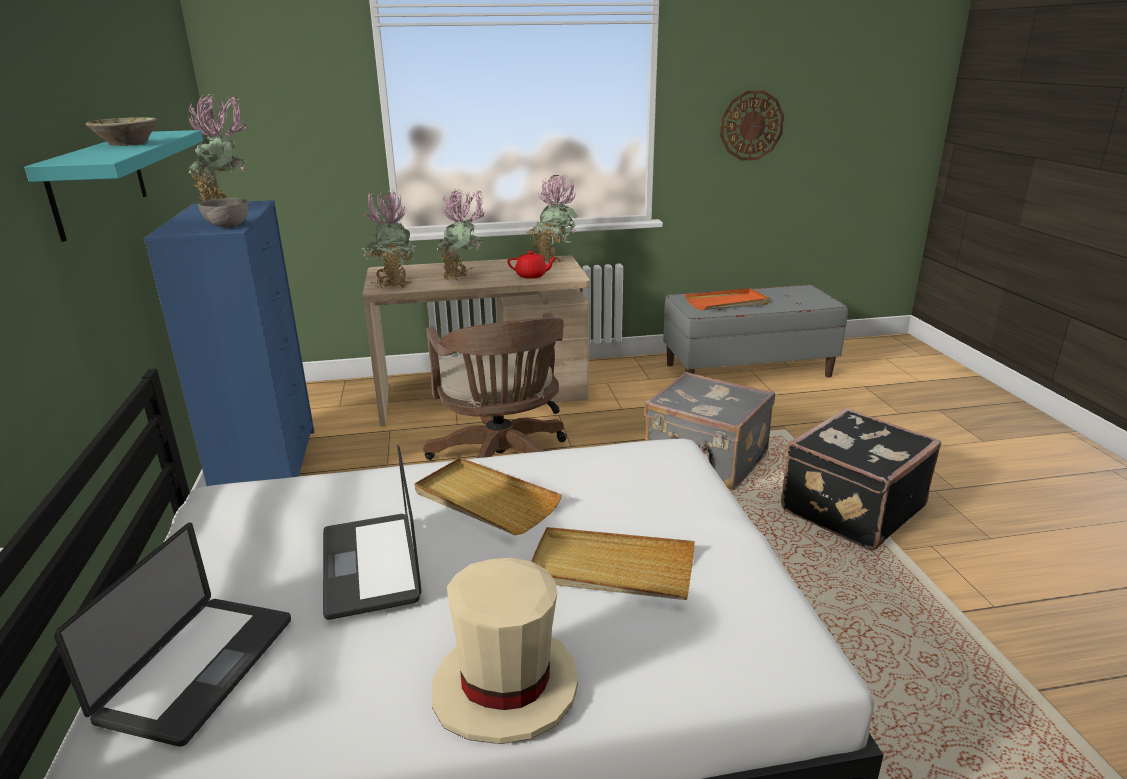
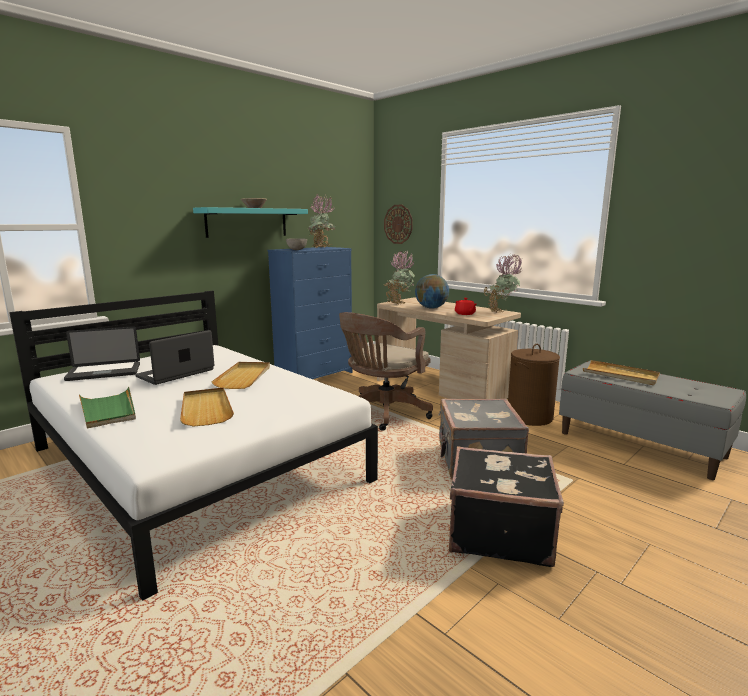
camera: 55 degrees right, 10 degrees down
beige hat [432,558,578,744] -> green tray [79,387,136,428]
potted plant [436,189,485,280] -> globe [415,274,449,309]
orange tray [685,288,770,310] -> beige tray [583,360,660,385]
wall clock [720,90,784,161] -> wall clock moved to [384,205,413,244]
none -> brown laundry basket [508,344,560,426]

